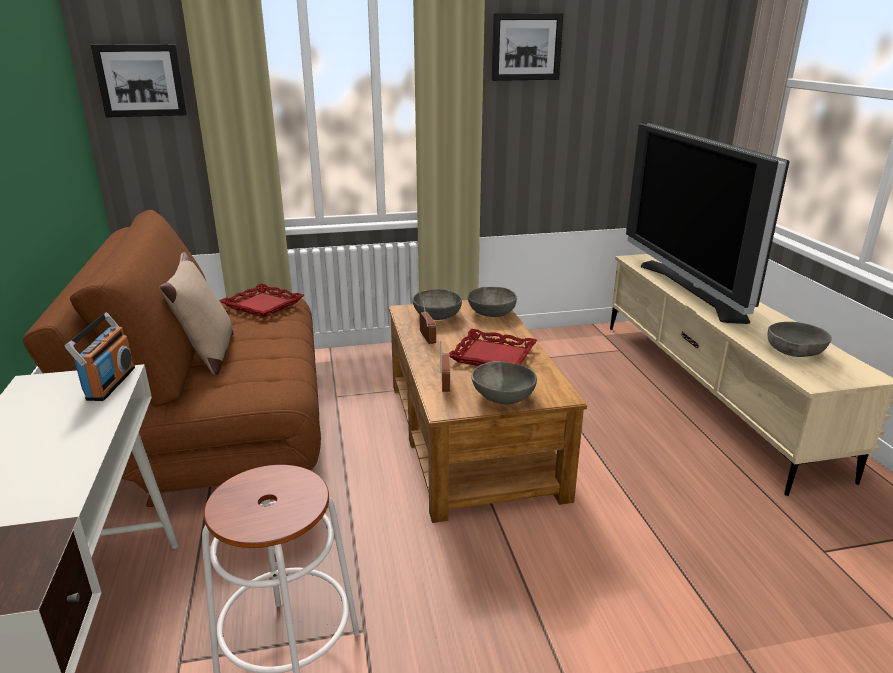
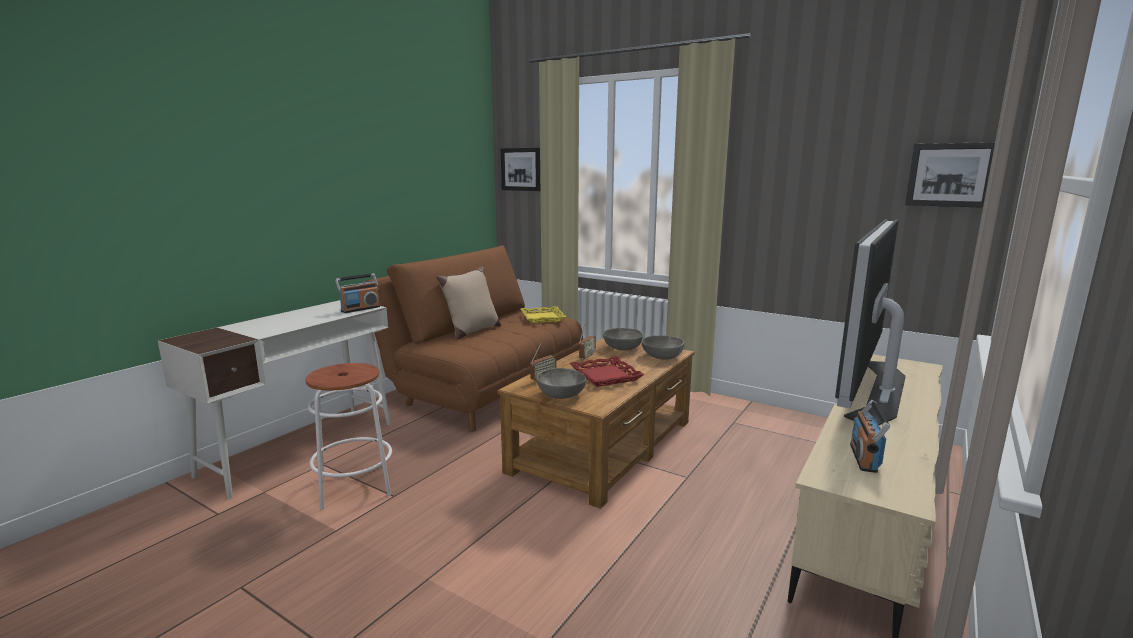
camera: 45 degrees right, 10 degrees down
red tray [220,283,304,317] -> yellow tray [521,306,566,323]
picture [492,13,563,81] -> picture moved to [905,142,995,208]
grey bowl [768,322,832,357] -> radio [850,400,890,473]

